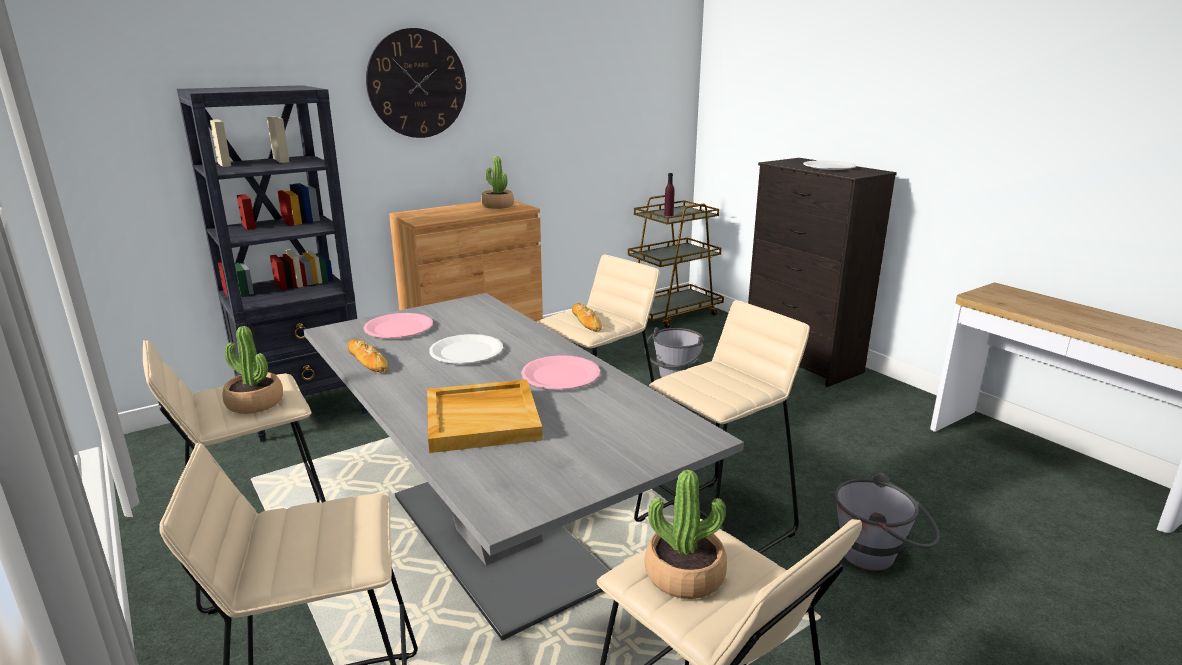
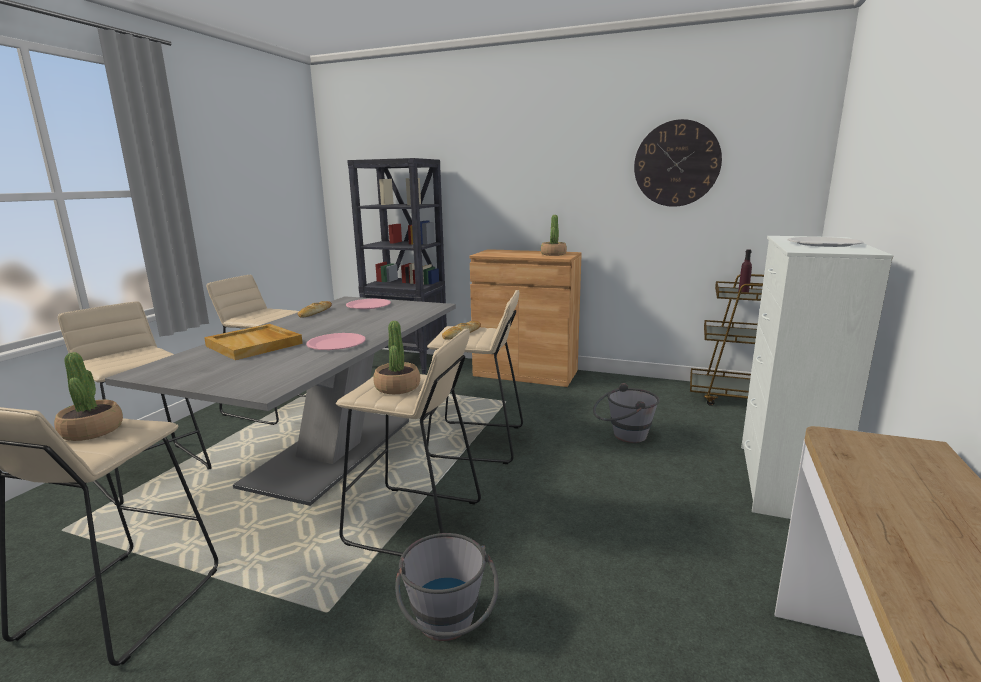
camera: 55 degrees right, 5 degrees down
potted plant [222,326,283,414] -> potted plant moved to [373,321,420,394]
wall clock [366,28,466,138] -> wall clock moved to [634,119,722,207]
white plate [429,334,503,364] -> none
black dresser [748,158,897,387] -> white dresser [741,236,893,519]

